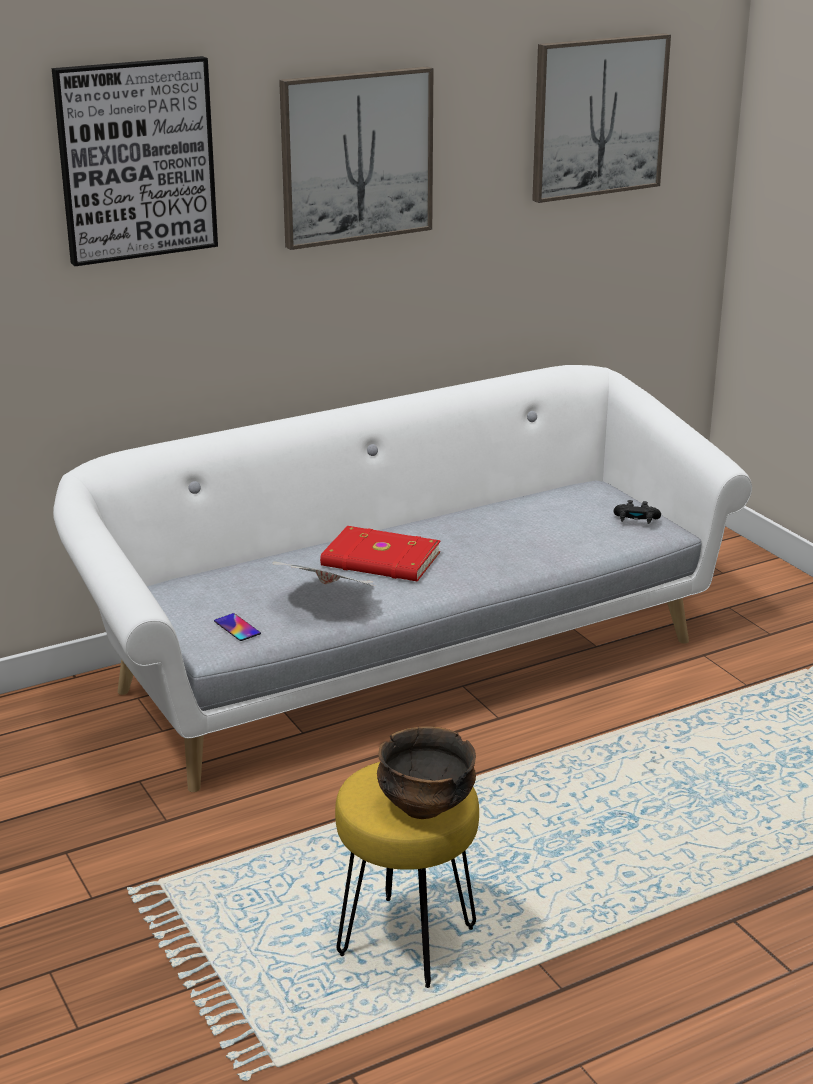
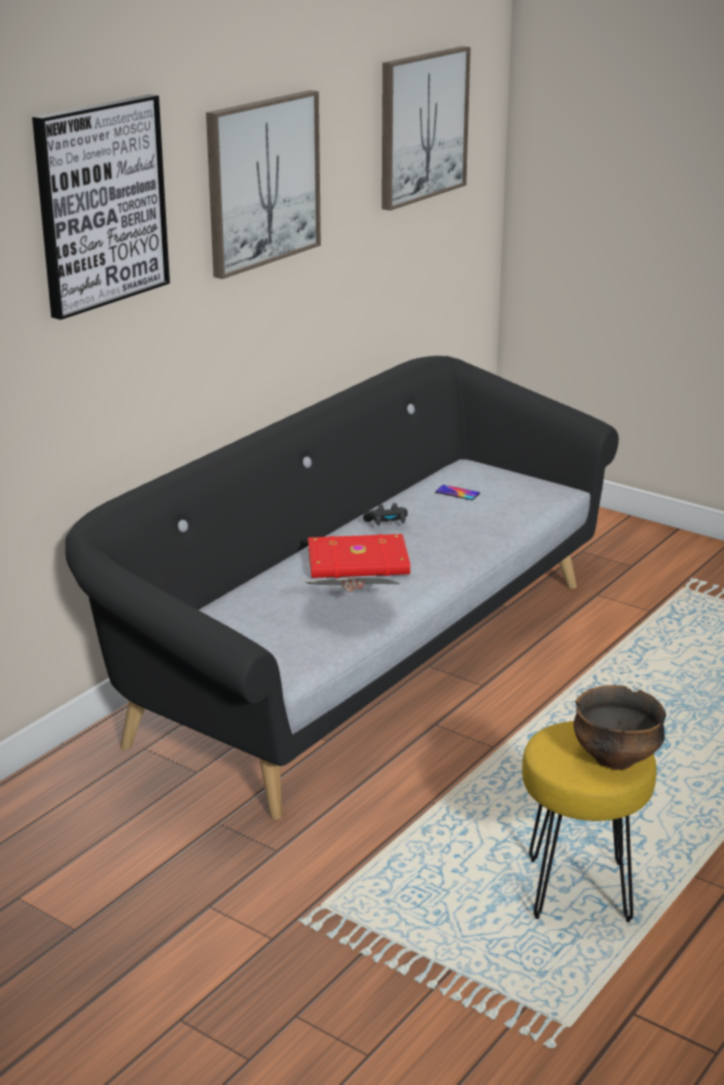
camera: 25 degrees left, 0 degrees up
white sofa [53,365,752,792] -> black sofa [65,356,619,820]
phone [214,613,261,641] -> phone moved to [435,485,480,500]
black game controller [614,500,661,524] -> black game controller moved to [363,503,408,526]

